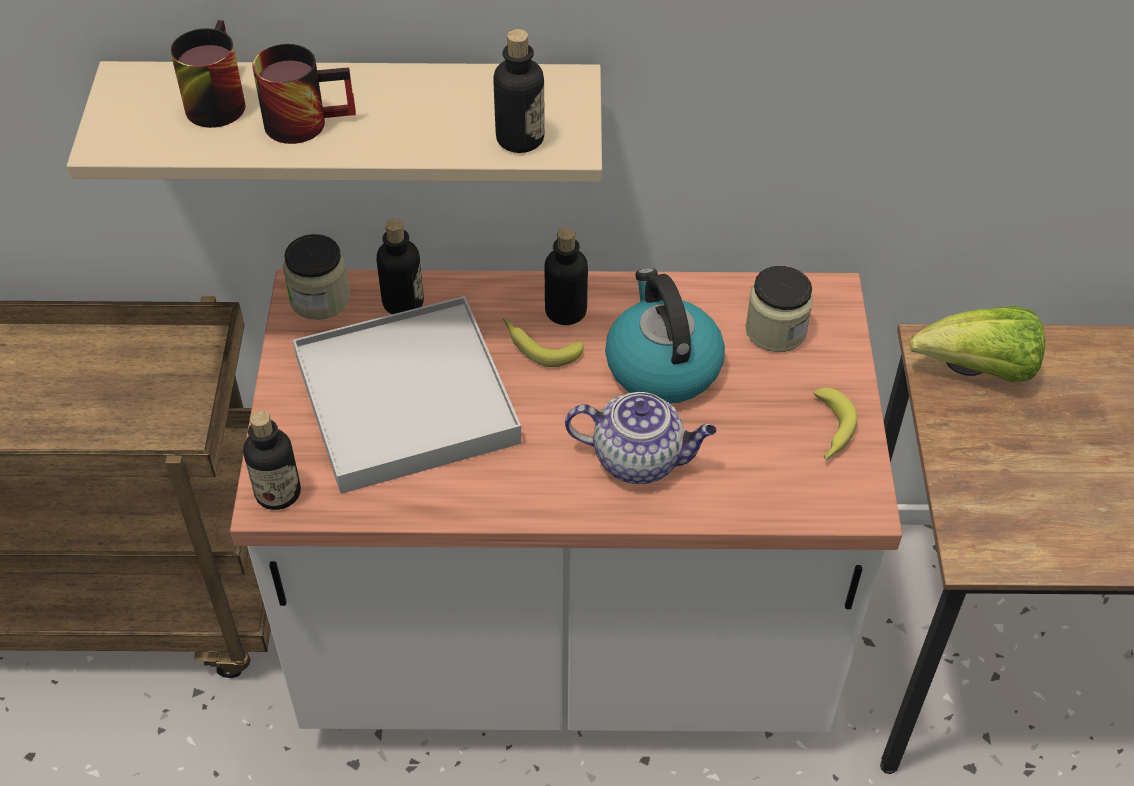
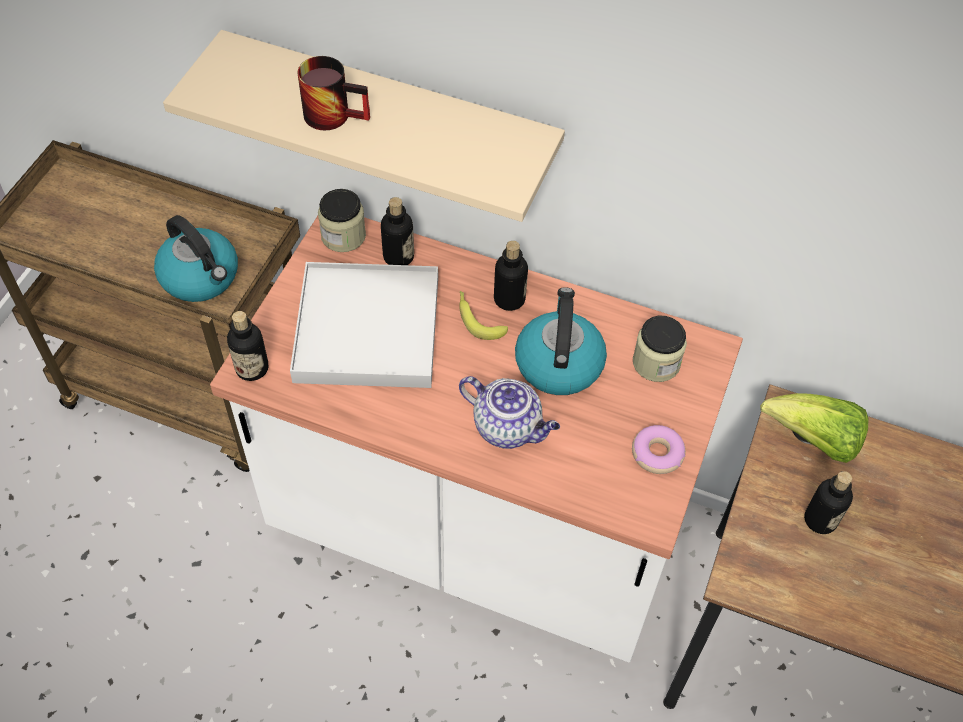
camera: 20 degrees right, 5 degrees up
mug [170,20,246,128] -> none
bottle [493,29,545,153] -> bottle moved to [804,471,853,534]
banana [813,387,858,461] -> donut [632,425,686,474]
none -> kettle [154,215,238,302]

